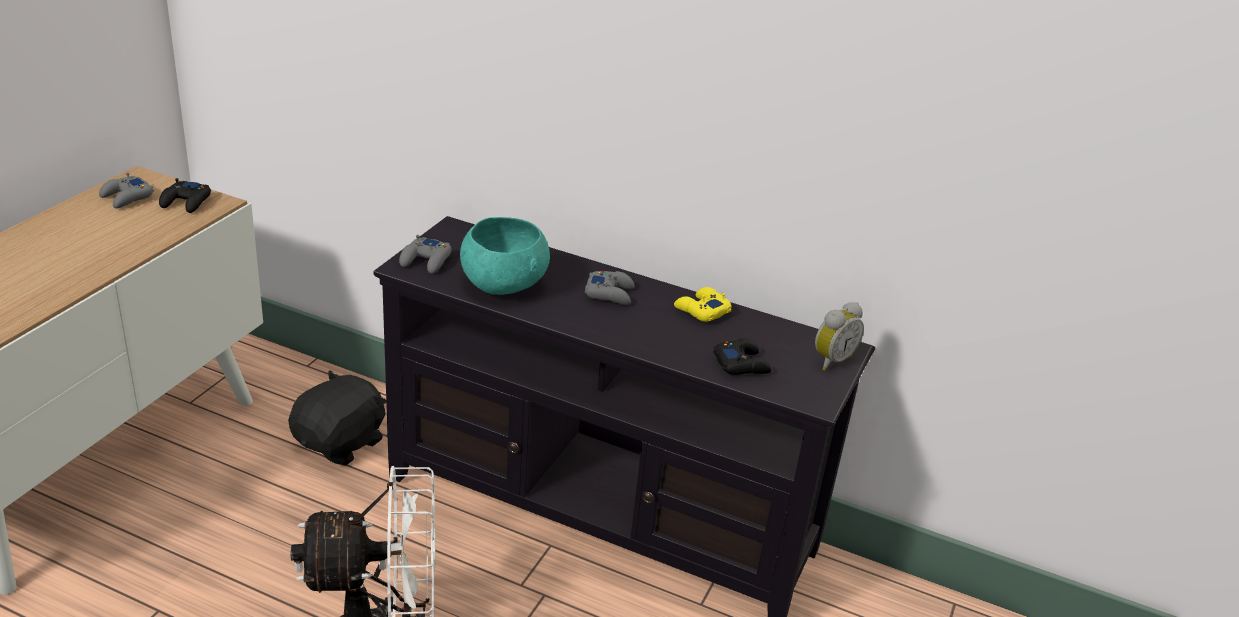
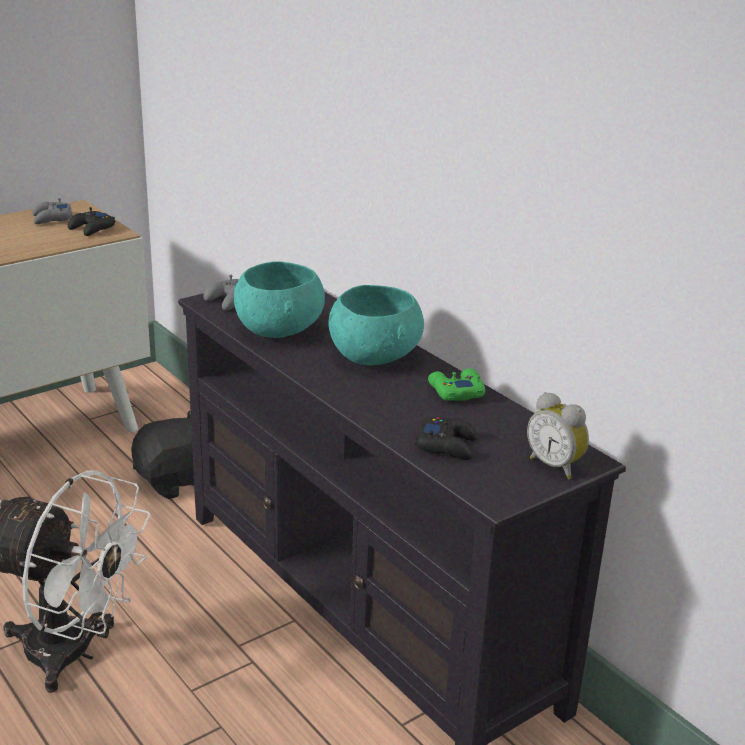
camera: 30 degrees right, 5 degrees down
grey game controller [585,271,634,305] -> turquoise bowl [329,285,424,365]
yellow game controller [674,287,732,322] -> green game controller [428,368,485,401]
alarm clock [815,302,864,370] -> alarm clock turned 60 degrees clockwise [527,392,589,479]

